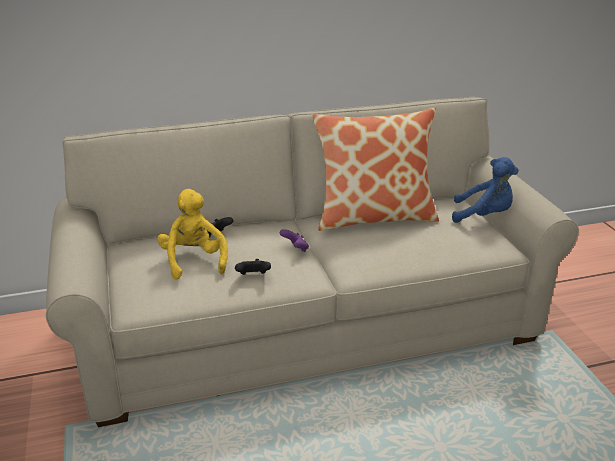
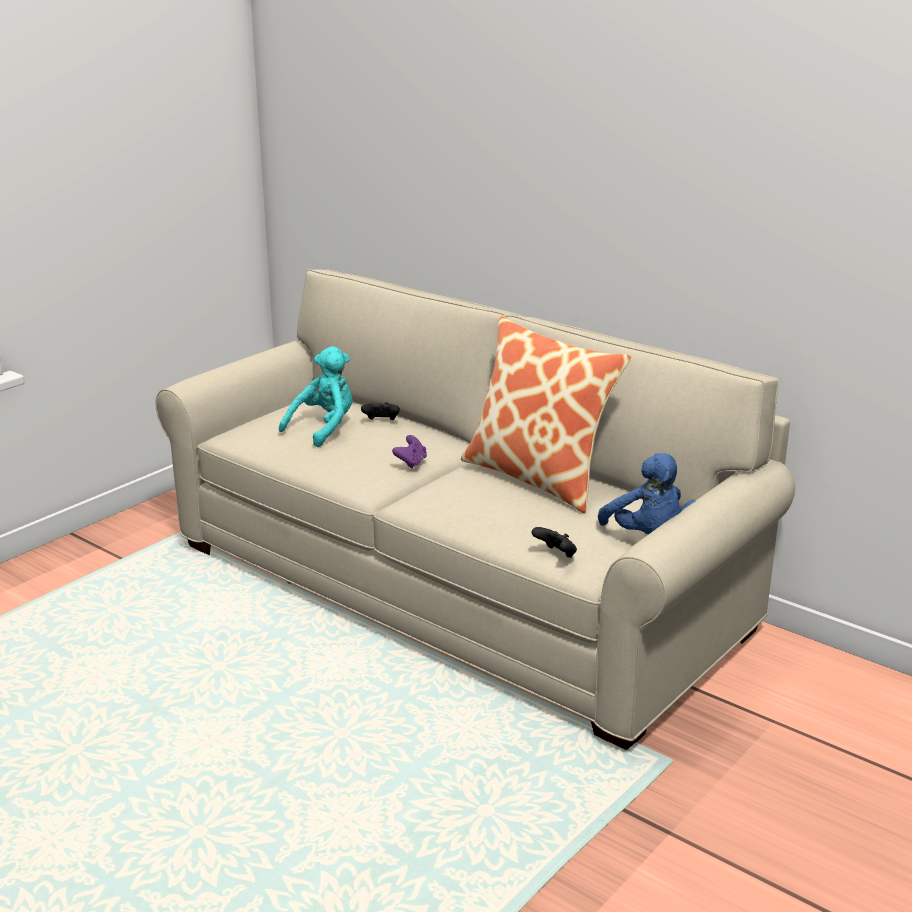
camera: 55 degrees right, 5 degrees down
yellow plush toy [157,189,228,280] -> turquoise plush toy [279,346,353,447]
black game controller [235,259,271,275] -> black game controller moved to [532,527,577,558]

